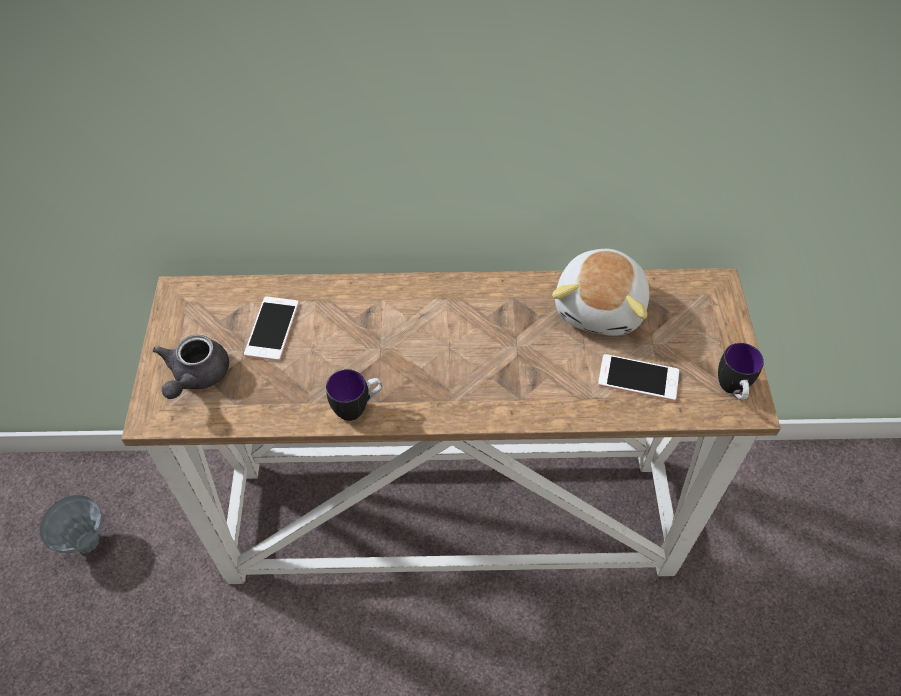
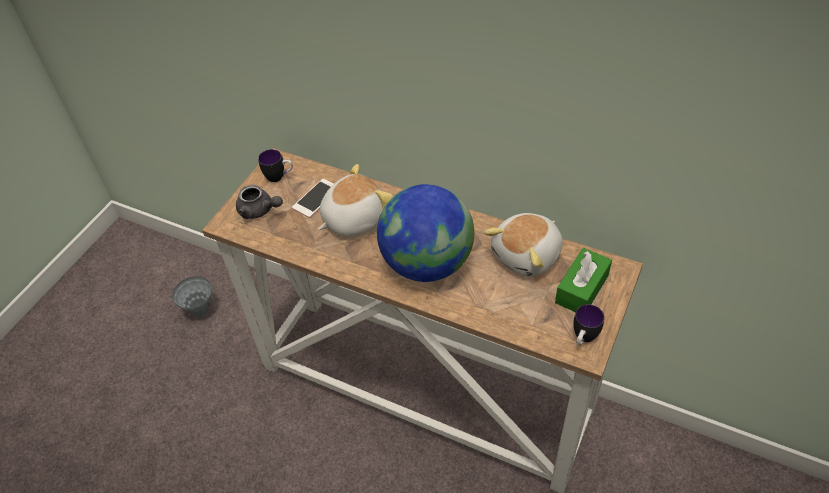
camera: 30 degrees right, 5 degrees down
grey teapot [153,335,229,399] -> grey teapot turned 105 degrees counterclockwise [236,185,283,219]
mug [326,369,382,421] -> mug moved to [258,149,293,182]
phone [598,354,679,401] -> none
none -> plush toy [318,164,393,236]
none -> globe [377,184,474,282]
none -> green tissue box [555,248,612,312]

